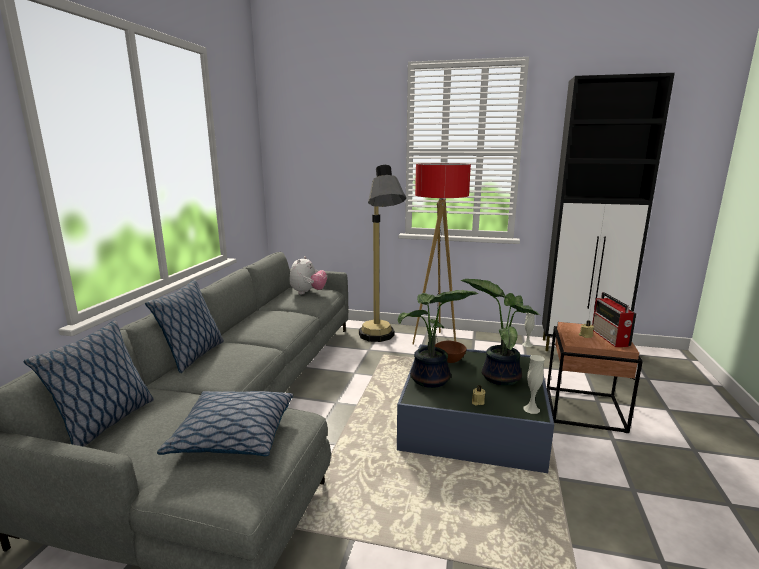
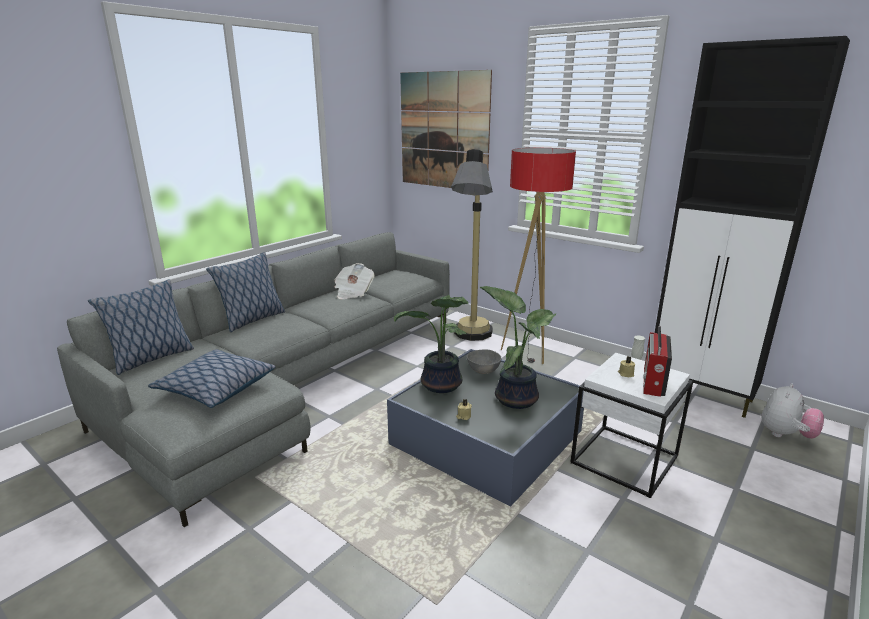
camera: 25 degrees right, 5 degrees up
plush toy [289,256,327,294] -> plush toy moved to [762,383,824,439]
brown bowl [435,340,466,363] -> grey bowl [467,350,501,374]
white vase [523,355,545,414] -> none
brown side table [547,322,643,433] -> white side table [570,353,693,498]
none -> newspaper [334,263,375,299]
none -> picture [400,70,492,188]

